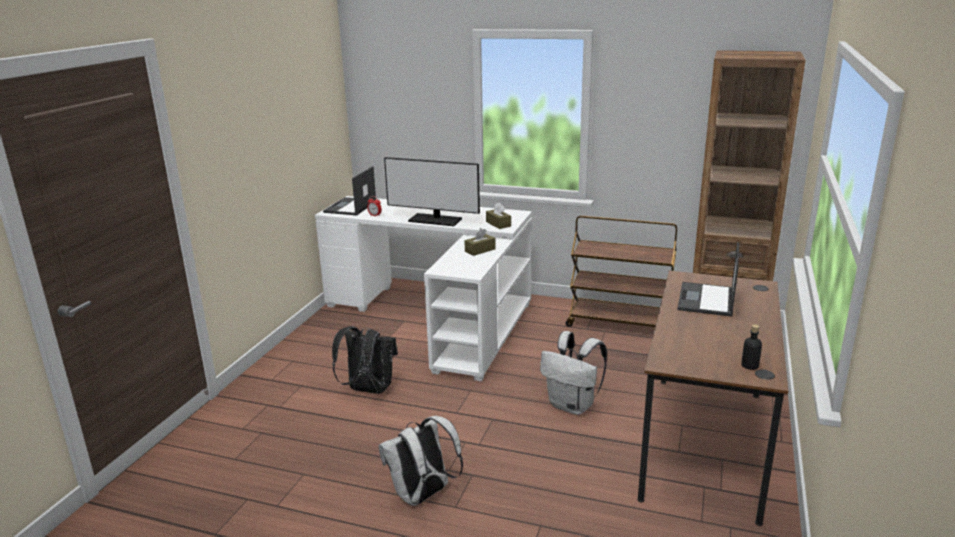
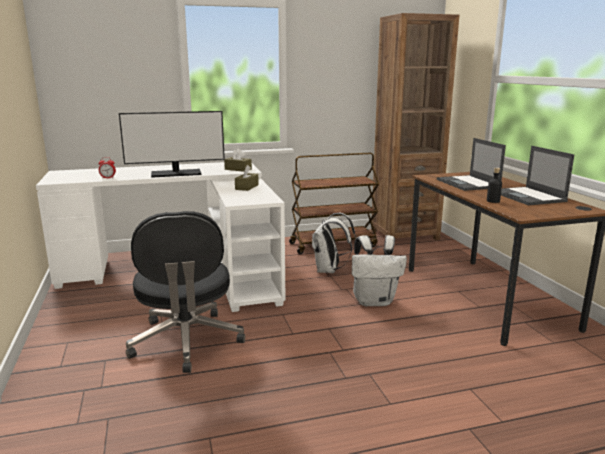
camera: 35 degrees left, 5 degrees down
laptop [323,166,376,216] -> laptop moved to [501,146,574,205]
black backpack [332,326,398,394] -> black office chair [126,211,245,373]
white backpack [378,415,463,506] -> white backpack moved to [312,213,356,273]
black bottle [741,324,762,370] -> black bottle moved to [487,168,502,203]

